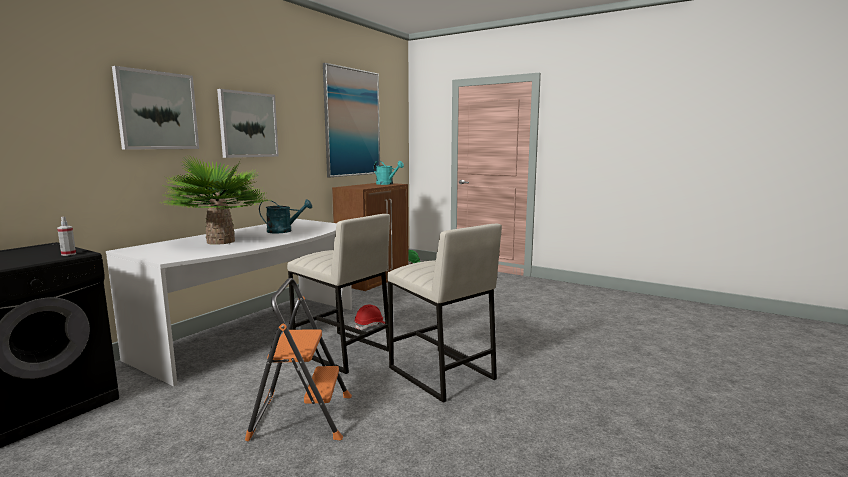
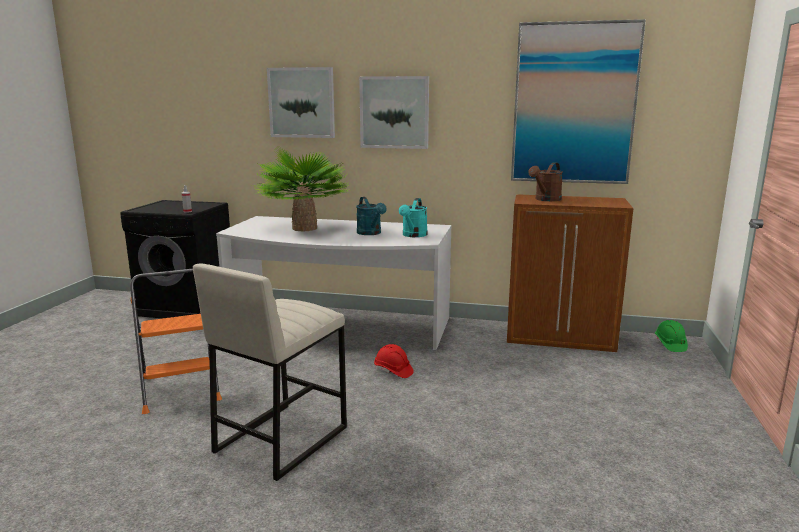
camera: 70 degrees right, 5 degrees up
beige stool [287,214,390,374] -> none
turquoise watering can [374,161,404,185] -> turquoise watering can moved to [399,198,428,237]
none -> brown watering can [528,162,563,201]

